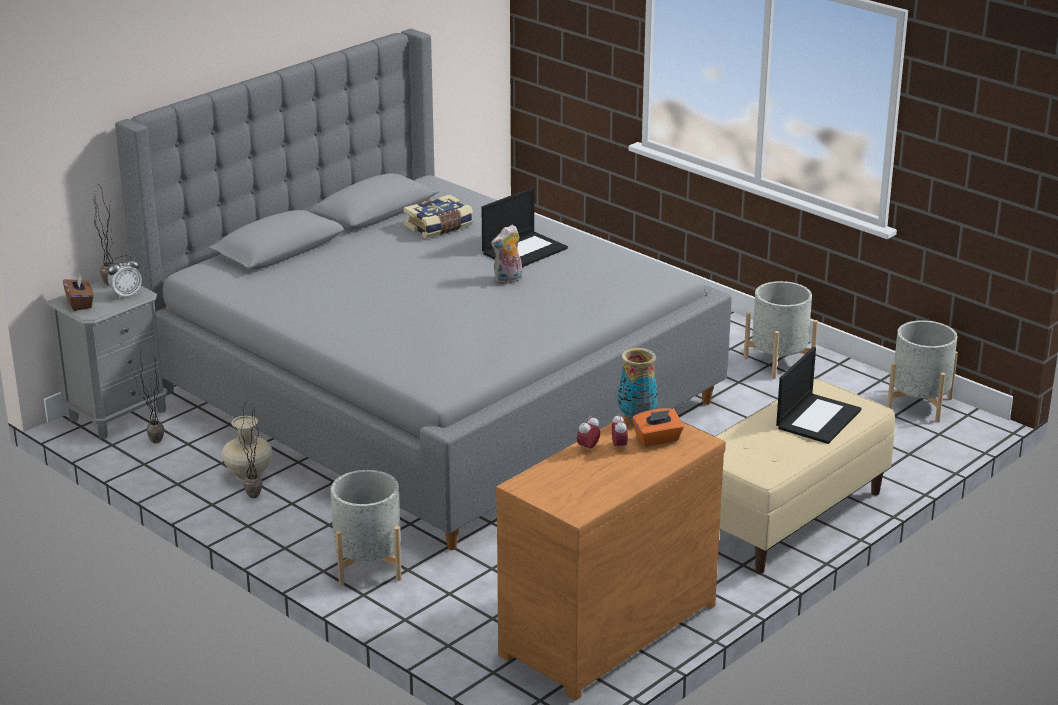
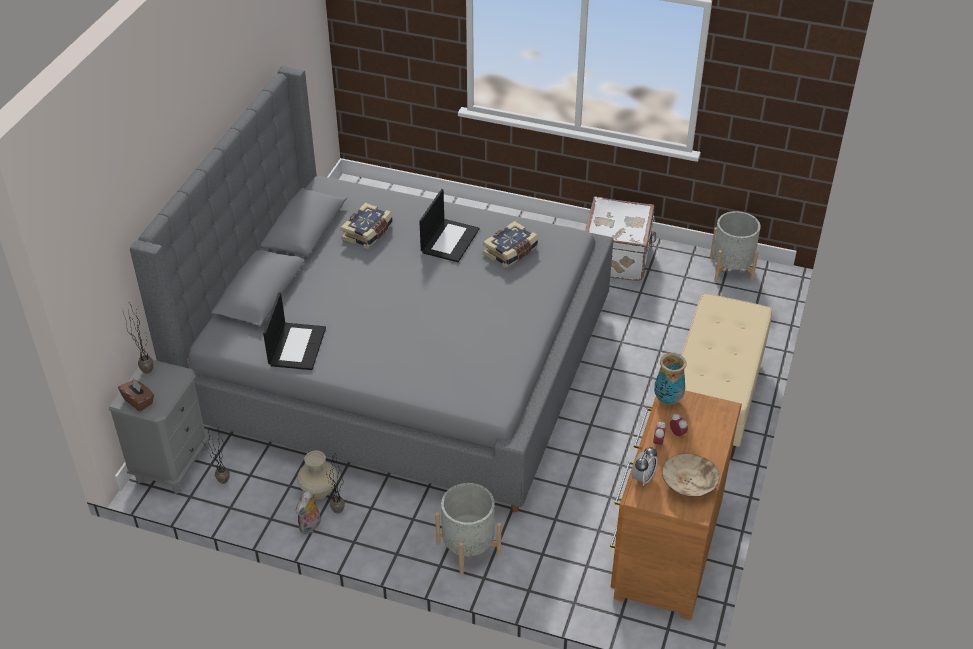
camera: 25 degrees left, 15 degrees up
alarm clock [107,255,142,299] -> alarm clock moved to [632,447,658,486]
plush toy [491,225,522,284] -> plush toy moved to [296,490,321,534]
orange tissue box [632,408,684,447] -> none
grey planter [744,281,818,379] -> white suitcase [585,197,656,281]
laptop [776,347,862,444] -> laptop moved to [263,292,326,370]
none -> book [483,221,539,268]
none -> beige bowl [662,454,720,497]

